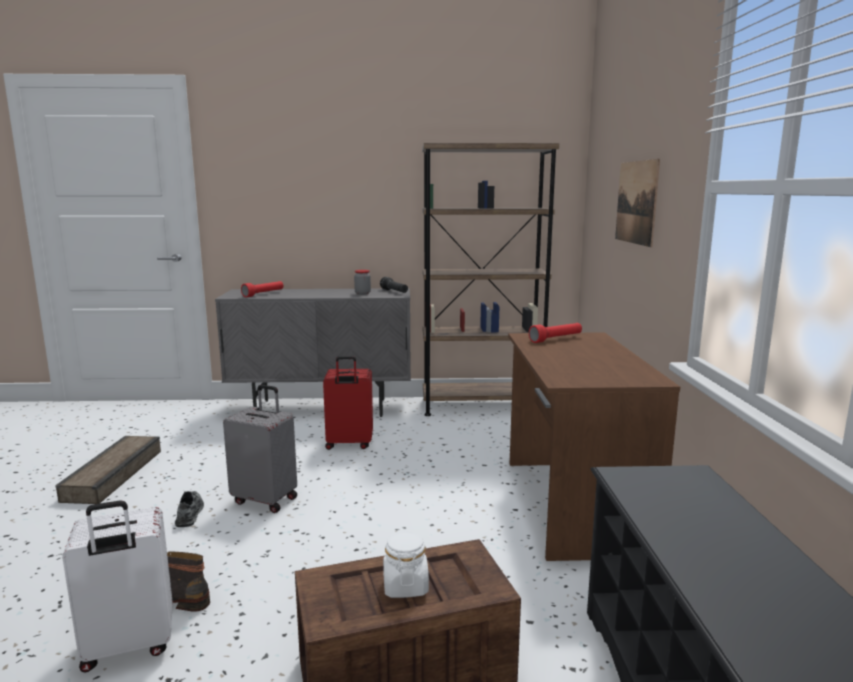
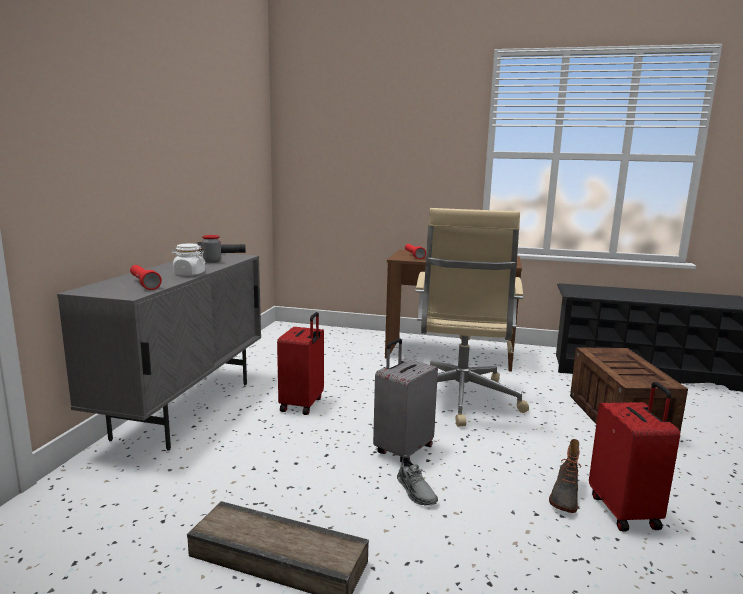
camera: 75 degrees left, 0 degrees up
white suitcase [62,500,173,672] -> red suitcase [589,382,680,532]
grey shoe [175,491,204,527] -> grey shoe turned 120 degrees counterclockwise [397,455,438,506]
white jar [383,531,429,598] -> white jar moved to [171,243,205,276]
brown bookcase [422,143,559,416] -> none
picture [615,159,660,247] -> none
none -> beige office chair [415,208,529,427]

